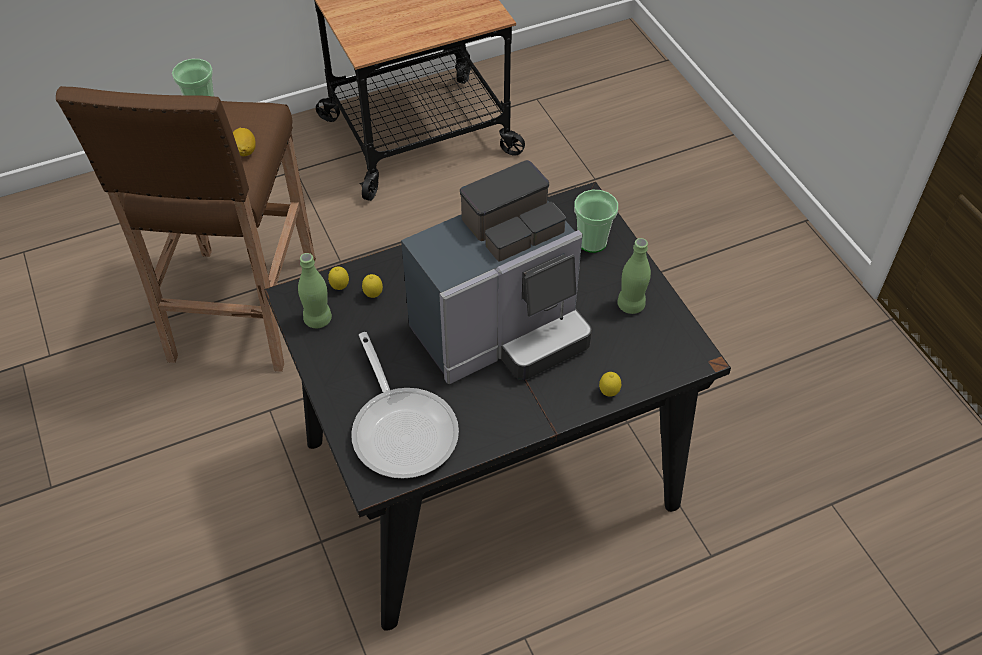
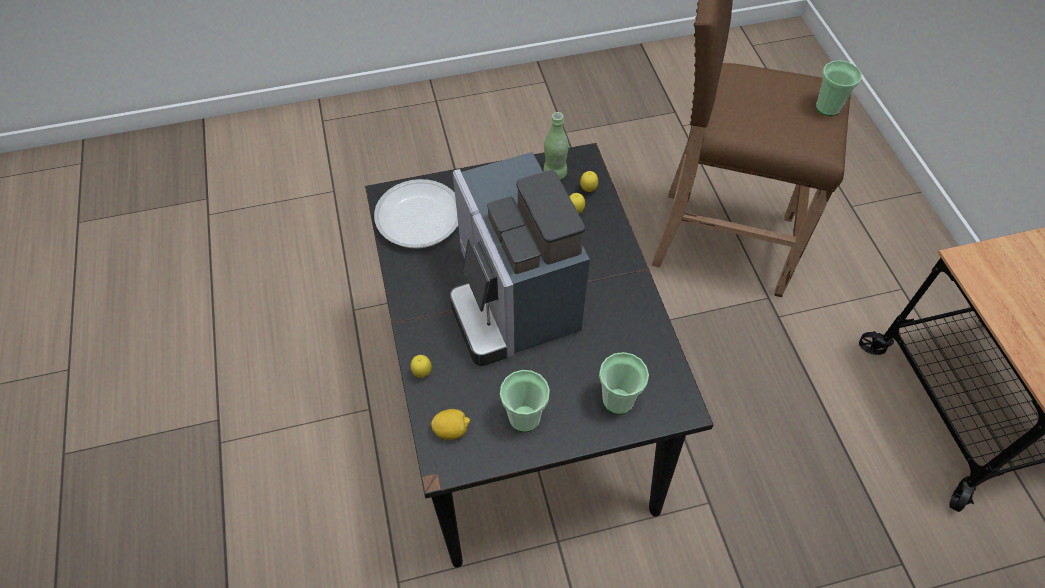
camera: 100 degrees right, 5 degrees up
lemon [233,128,256,156] -> lemon moved to [431,409,470,440]
green bottle [617,238,651,314] -> cup [500,370,550,432]

